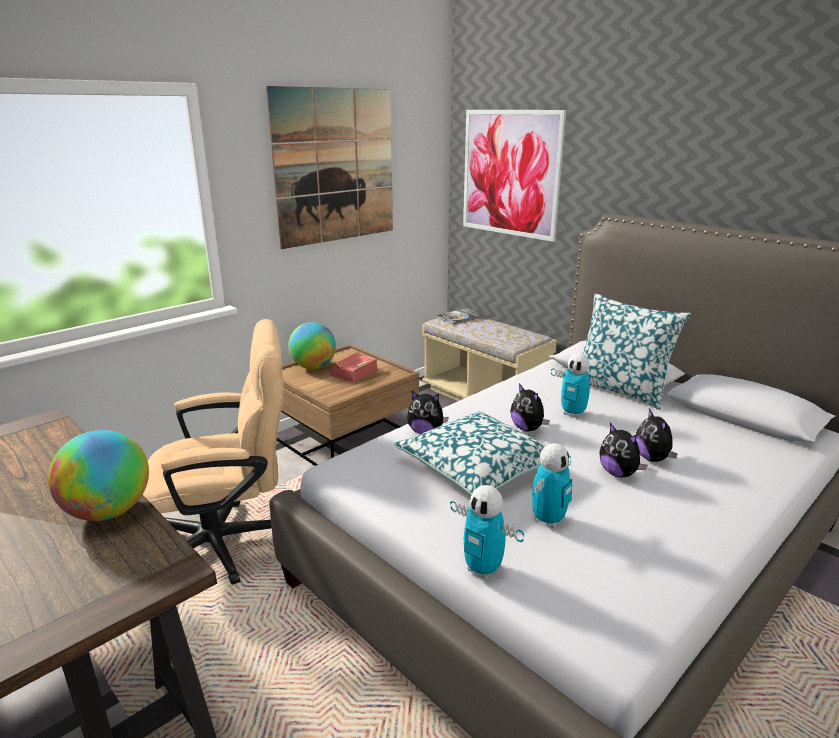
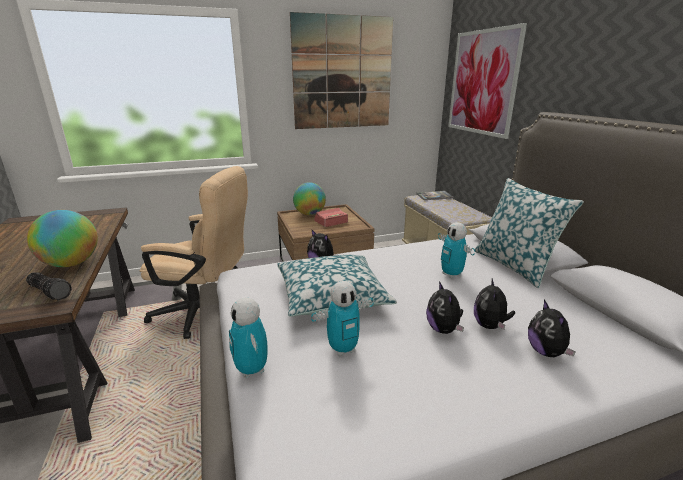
camera: 25 degrees right, 0 degrees up
plush toy [510,383,550,432] -> plush toy moved to [528,300,576,357]
none -> flashlight [26,272,72,300]

